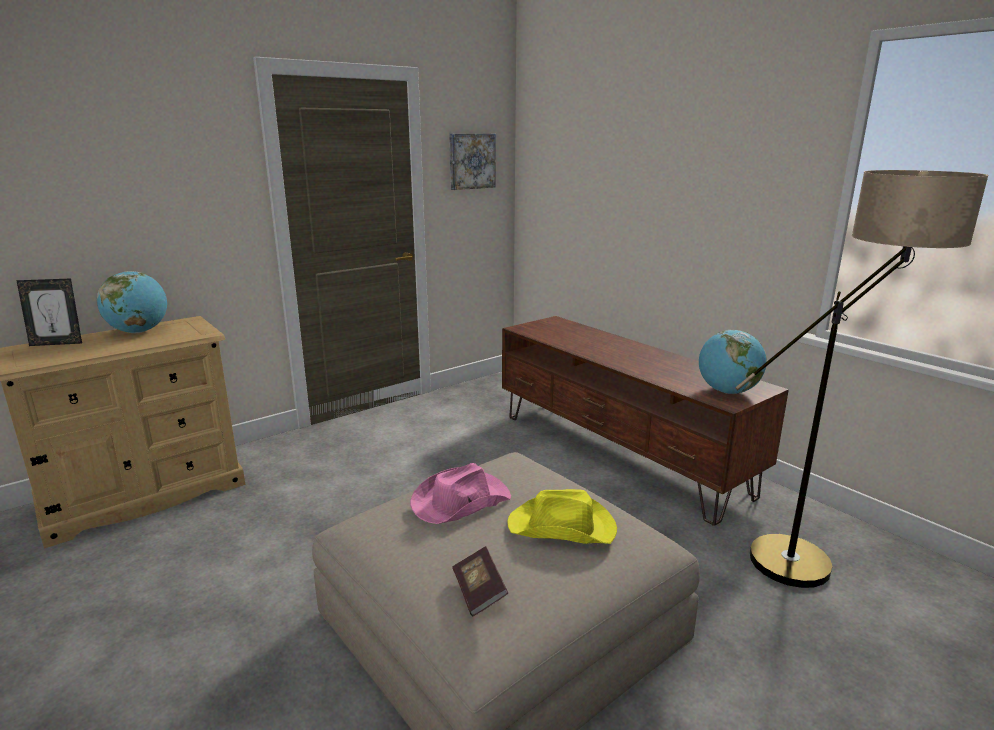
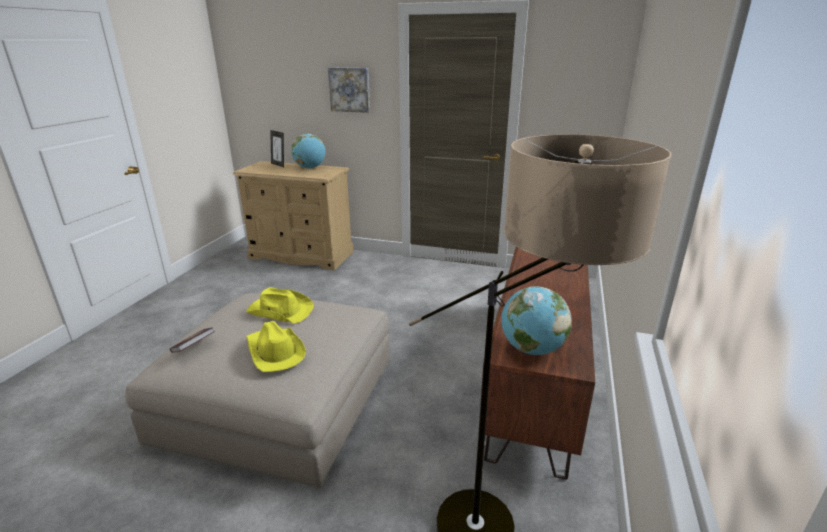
camera: 55 degrees right, 5 degrees up
pink hat [410,463,511,524] -> yellow hat [246,287,314,323]
picture [449,134,496,190] -> picture moved to [328,67,370,113]

